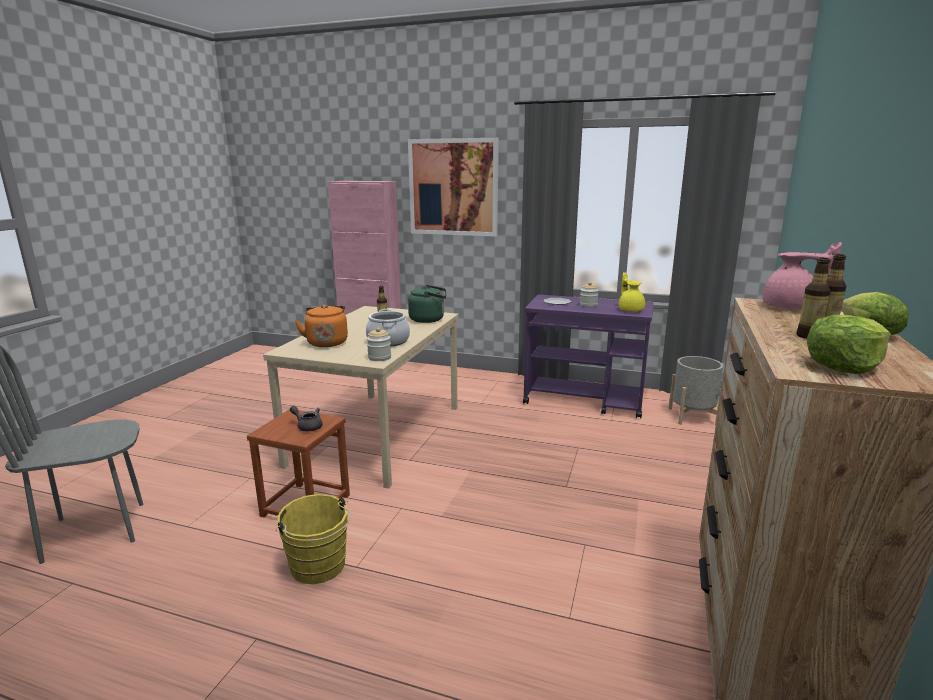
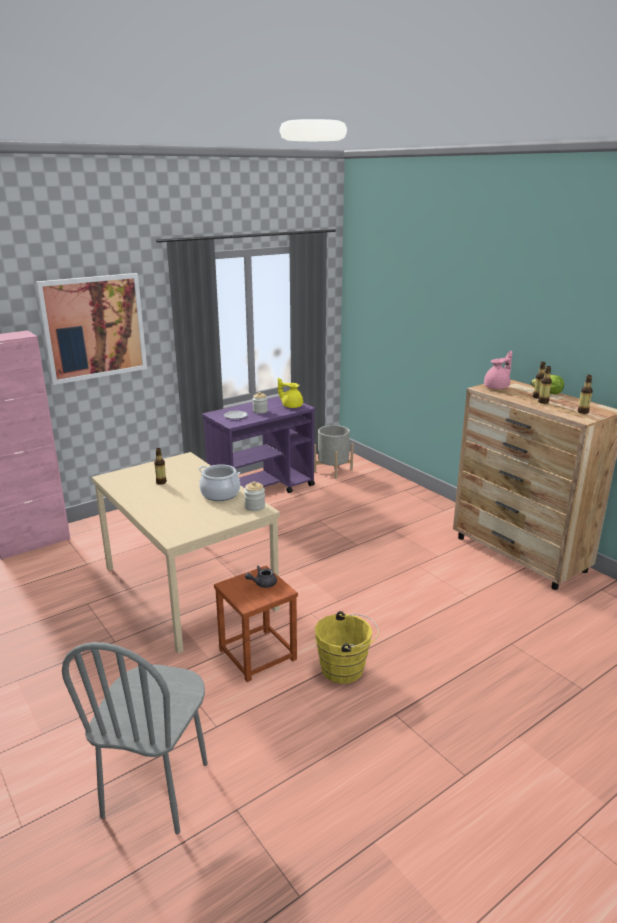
camera: 55 degrees left, 5 degrees up
orange kettle [295,304,348,347] -> none
green kettle [408,285,446,323] -> none
lettuce [807,315,891,374] -> bottle [578,375,593,414]

